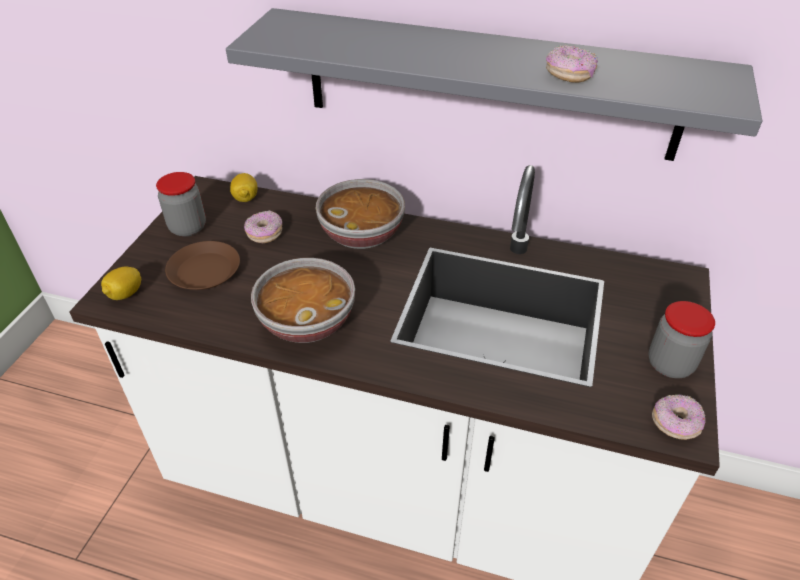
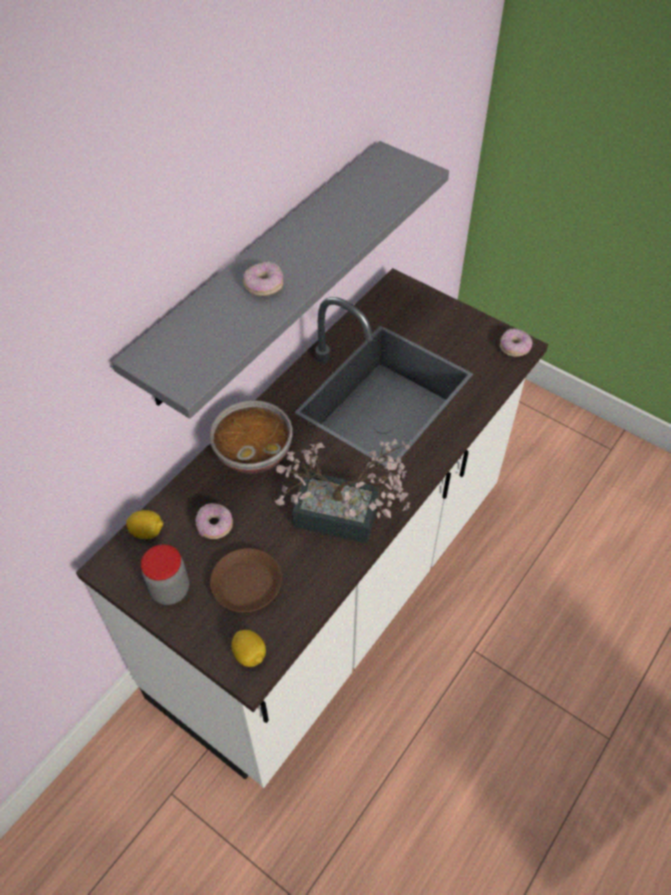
camera: 70 degrees left, 10 degrees up
bowl [251,258,355,343] -> potted plant [275,438,410,544]
donut [546,45,598,83] -> donut moved to [243,262,284,296]
jar [648,301,715,378] -> none

